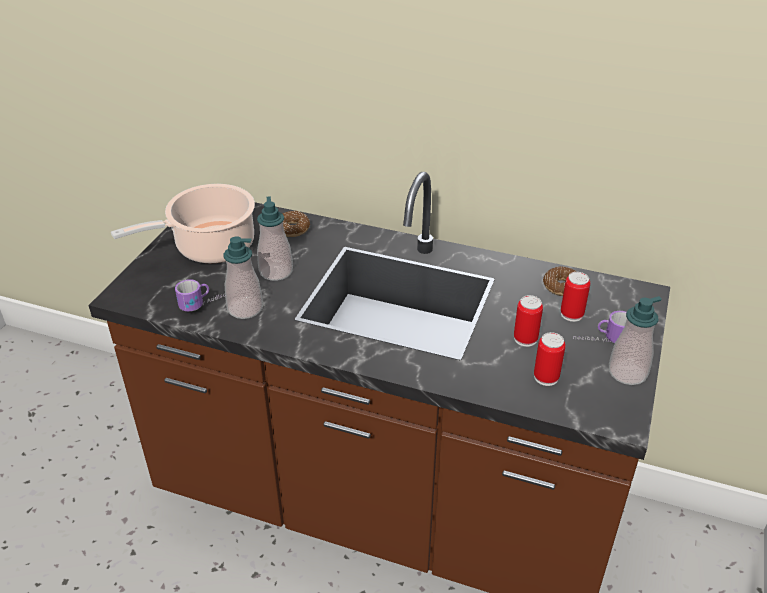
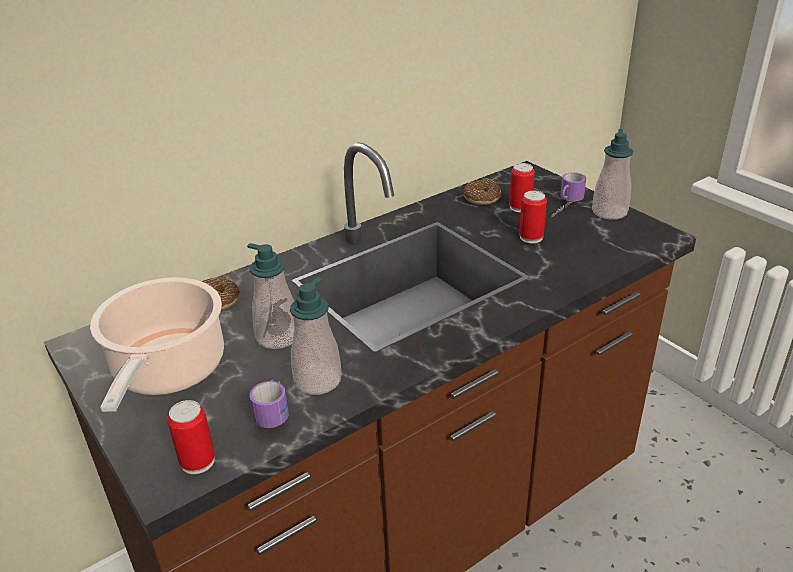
camera: 55 degrees left, 5 degrees down
can [534,332,566,386] -> can moved to [167,400,215,474]

